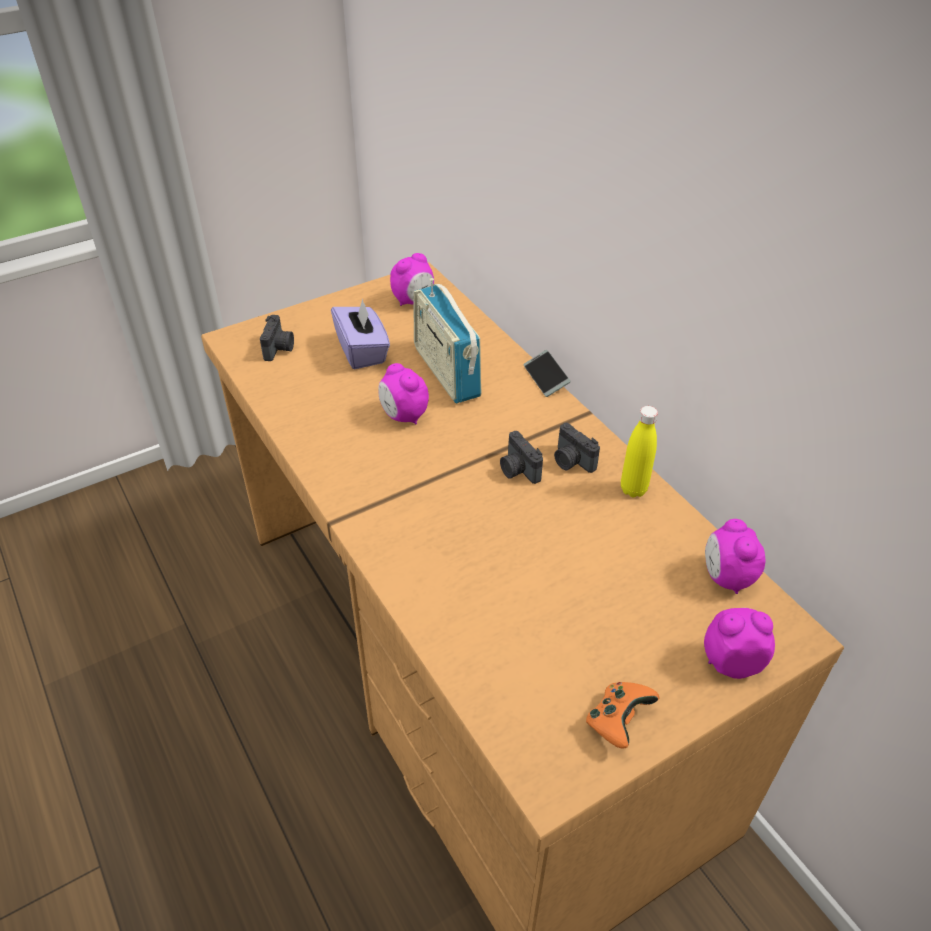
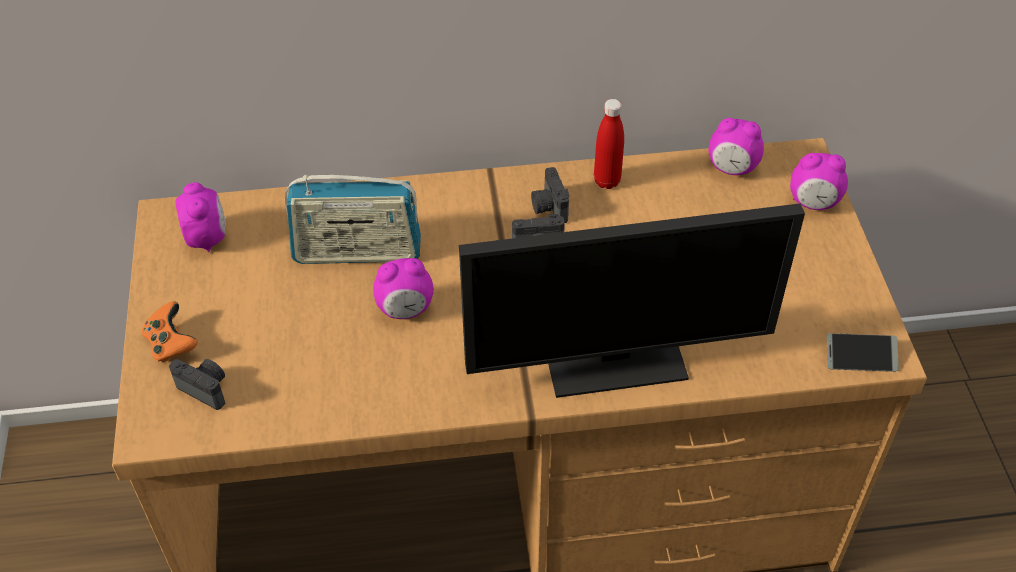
camera: 65 degrees left, 5 degrees up
purple tissue box [331,299,390,370] -> none
phone [524,350,570,397] -> phone moved to [827,333,899,372]
camera [554,423,600,473] -> camera turned 90 degrees clockwise [531,167,569,223]
orange game controller [586,682,659,749] -> orange game controller moved to [142,301,198,363]
yellow bottle [621,406,658,497] -> red bottle [594,99,624,189]
alarm clock [704,608,775,679] -> alarm clock turned 105 degrees counterclockwise [790,153,848,210]
none -> monitor [459,203,805,398]

